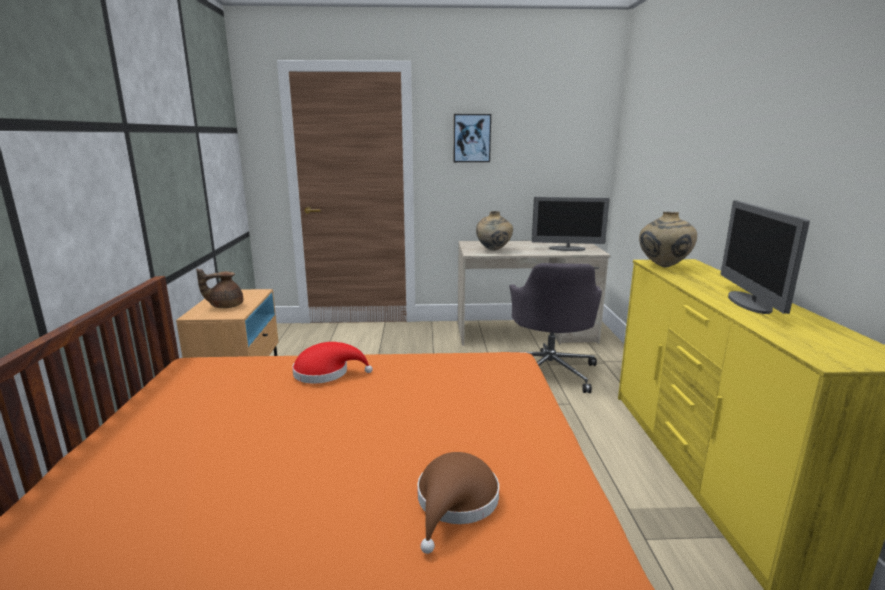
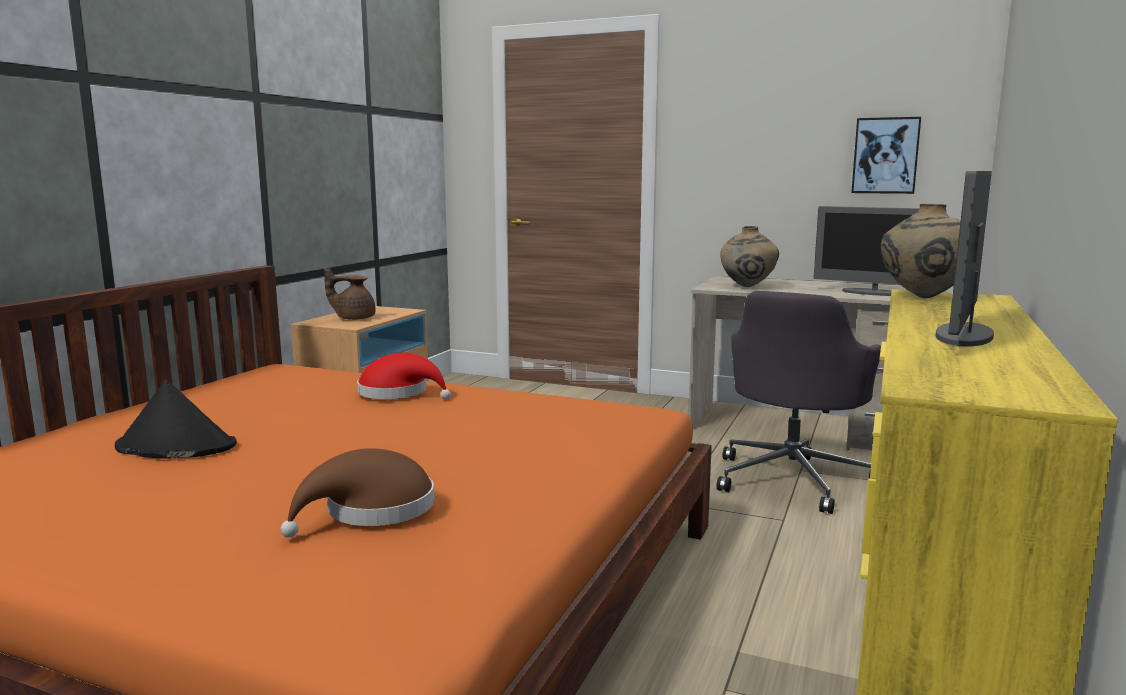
camera: 25 degrees right, 5 degrees down
picture [454,114,491,162] -> picture moved to [851,117,921,194]
none -> black hat [115,379,237,459]

